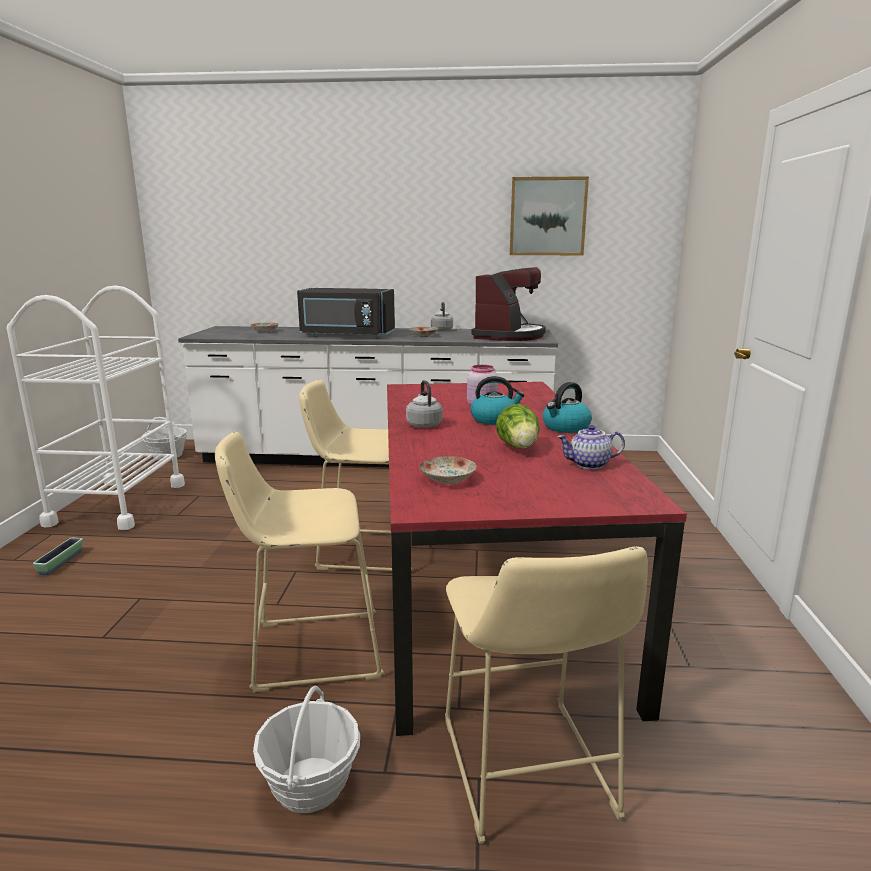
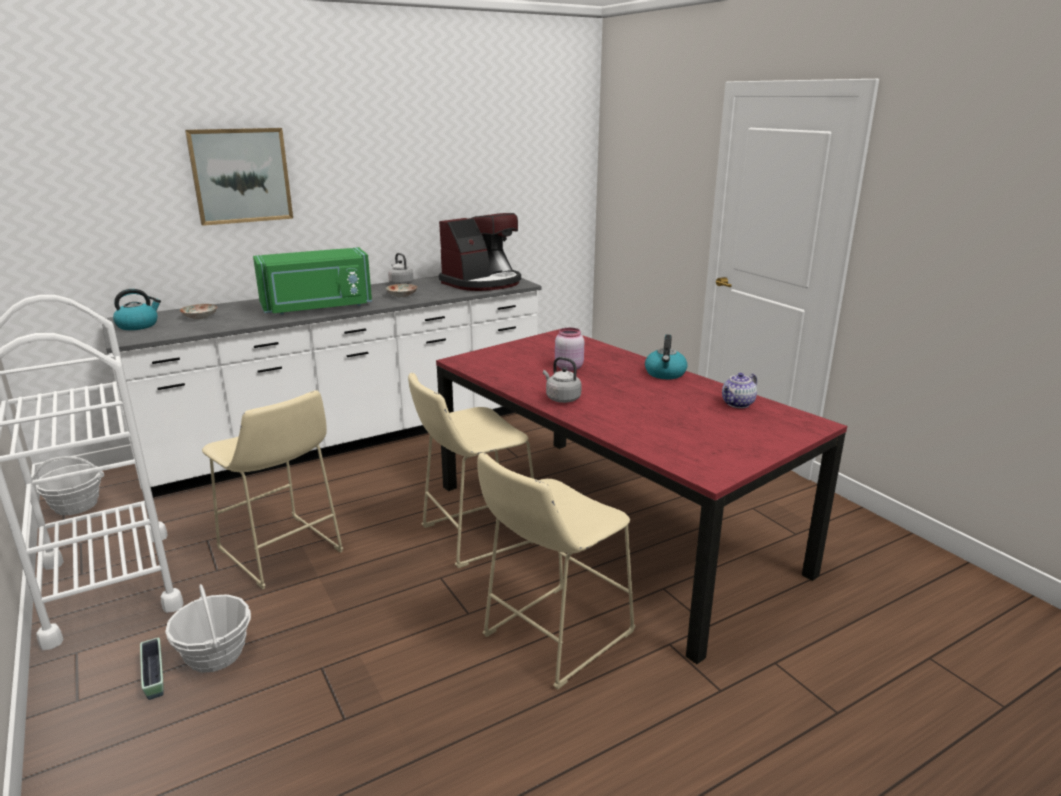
camera: 35 degrees left, 5 degrees up
basket [253,686,360,813] -> basket moved to [165,584,251,673]
black microwave [297,288,395,338] -> green microwave [253,247,372,315]
plate [420,456,476,484] -> none
beige stool [445,546,648,844] -> beige stool moved to [202,390,343,590]
coffee machine [471,267,546,341] -> coffee machine turned 60 degrees clockwise [439,213,521,291]
kettle [471,376,525,425] -> kettle moved to [113,289,161,330]
lettuce [496,404,539,449] -> none
picture [510,176,589,255] -> picture moved to [185,128,293,226]

